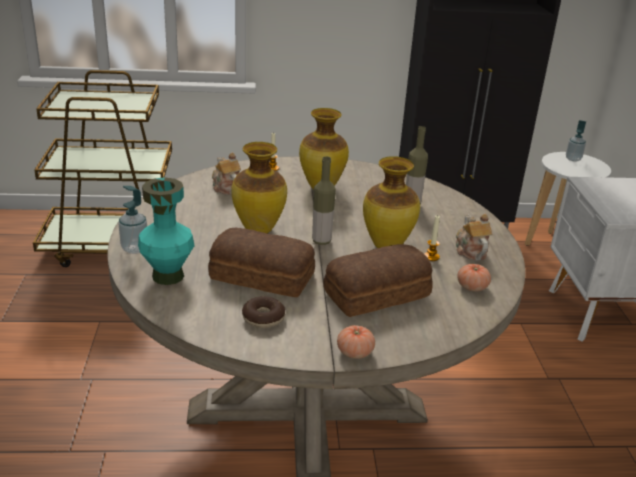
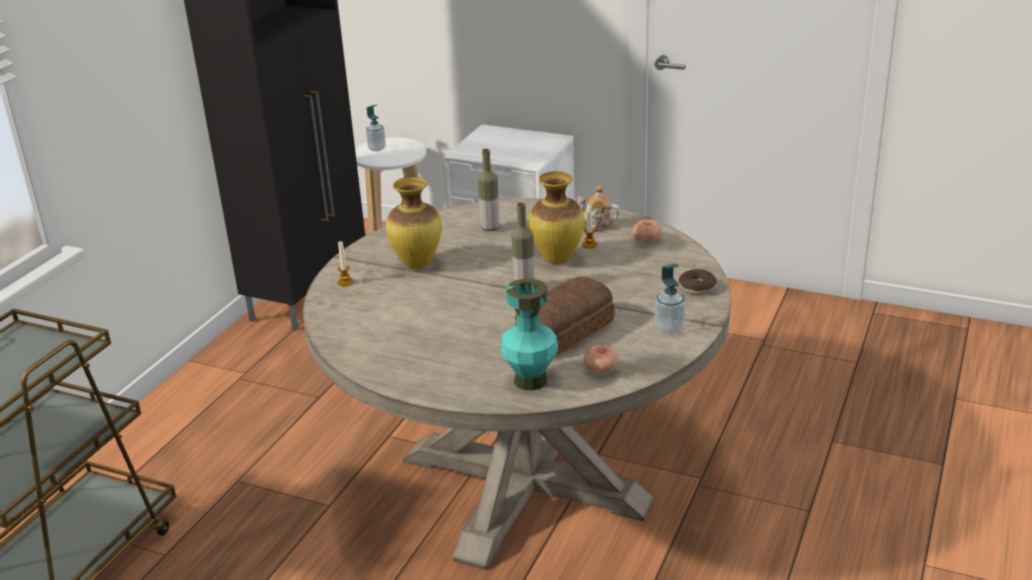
camera: 60 degrees left, 0 degrees up
soap dispenser [119,186,147,254] -> soap dispenser moved to [655,264,685,334]
teapot [212,152,241,195] -> none
vase [231,142,287,233] -> none
donut [242,296,285,328] -> donut moved to [679,269,717,295]
bread [323,244,433,317] -> none
tomato [337,325,375,359] -> tomato moved to [583,345,619,375]

